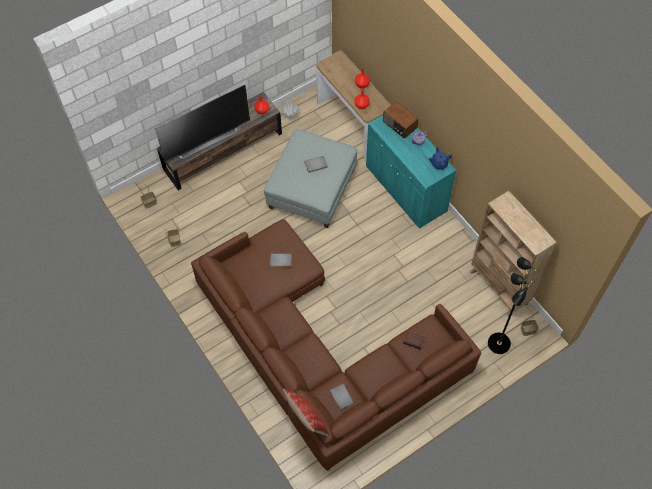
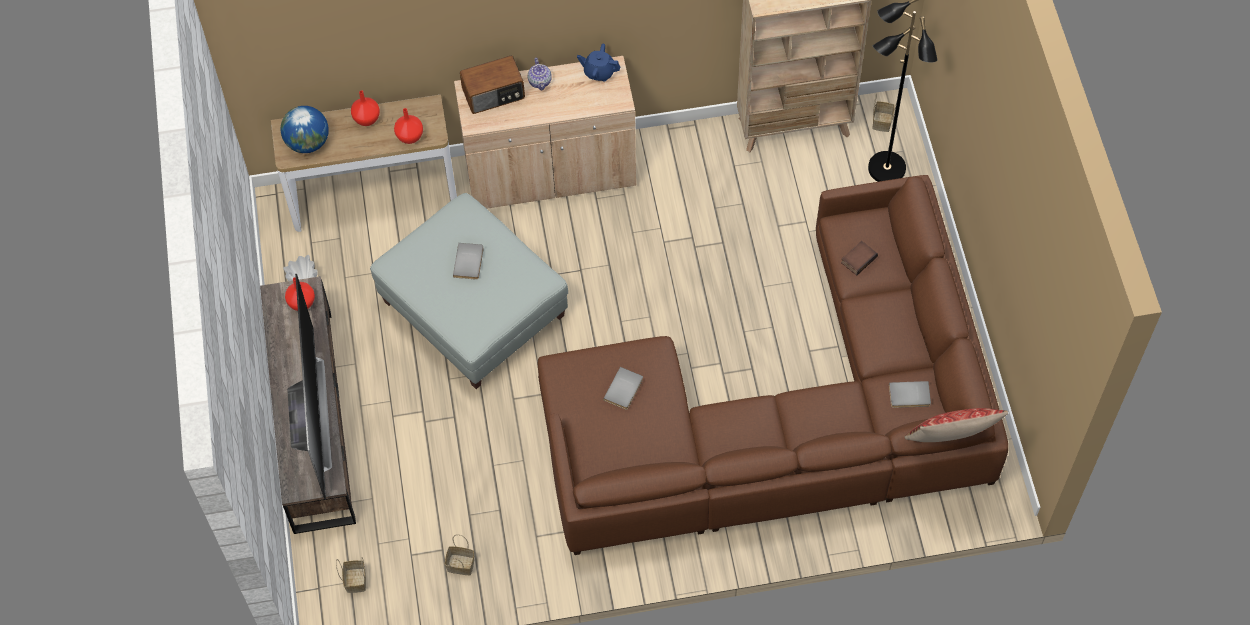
camera: 65 degrees left, 0 degrees up
turquoise cabinet [366,115,456,228] -> beige cabinet [454,56,636,209]
none -> globe [281,106,329,153]

